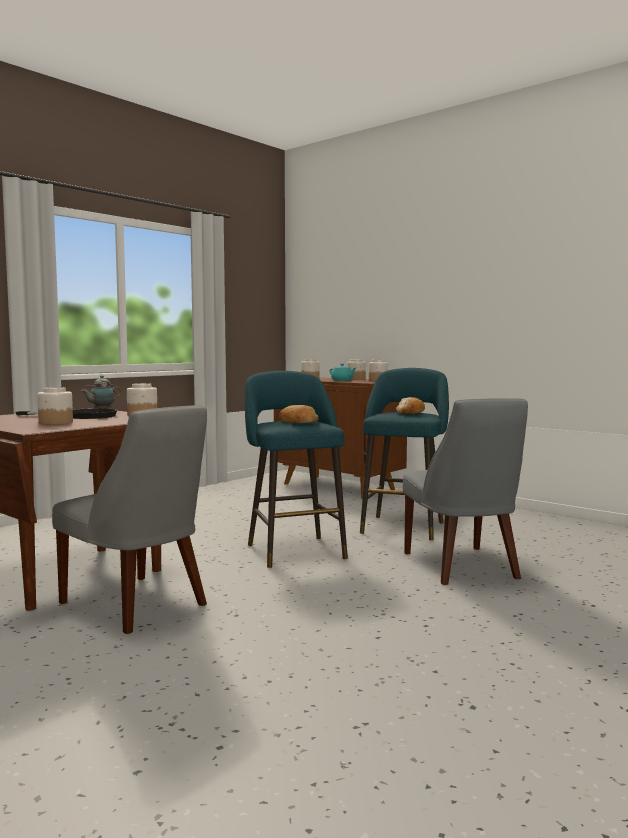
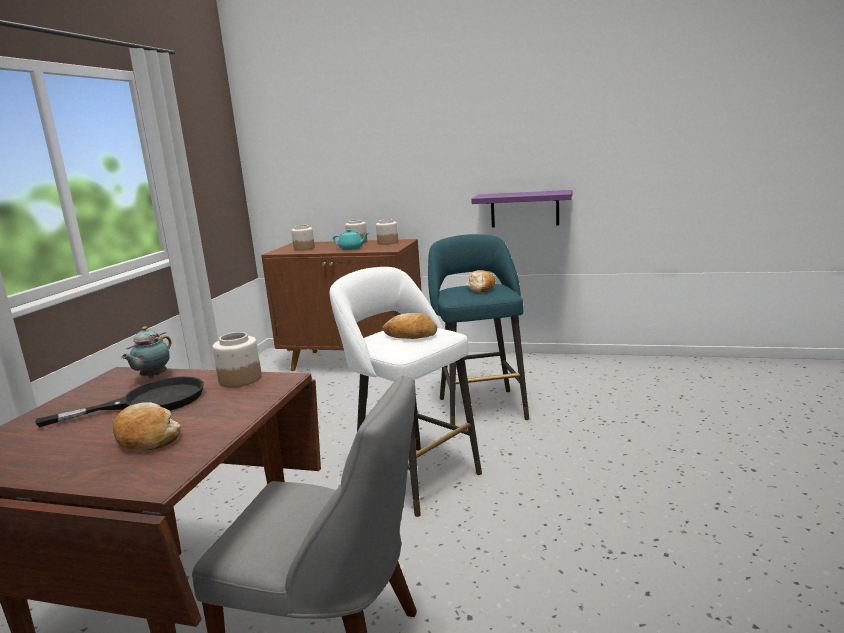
camera: 25 degrees left, 10 degrees up
jar [37,387,73,425] -> bread [113,402,181,450]
turquoise stool [244,371,348,568] -> white stool [330,267,482,517]
grey chair [403,398,528,585] -> none
none -> purple shelf [471,190,572,228]

